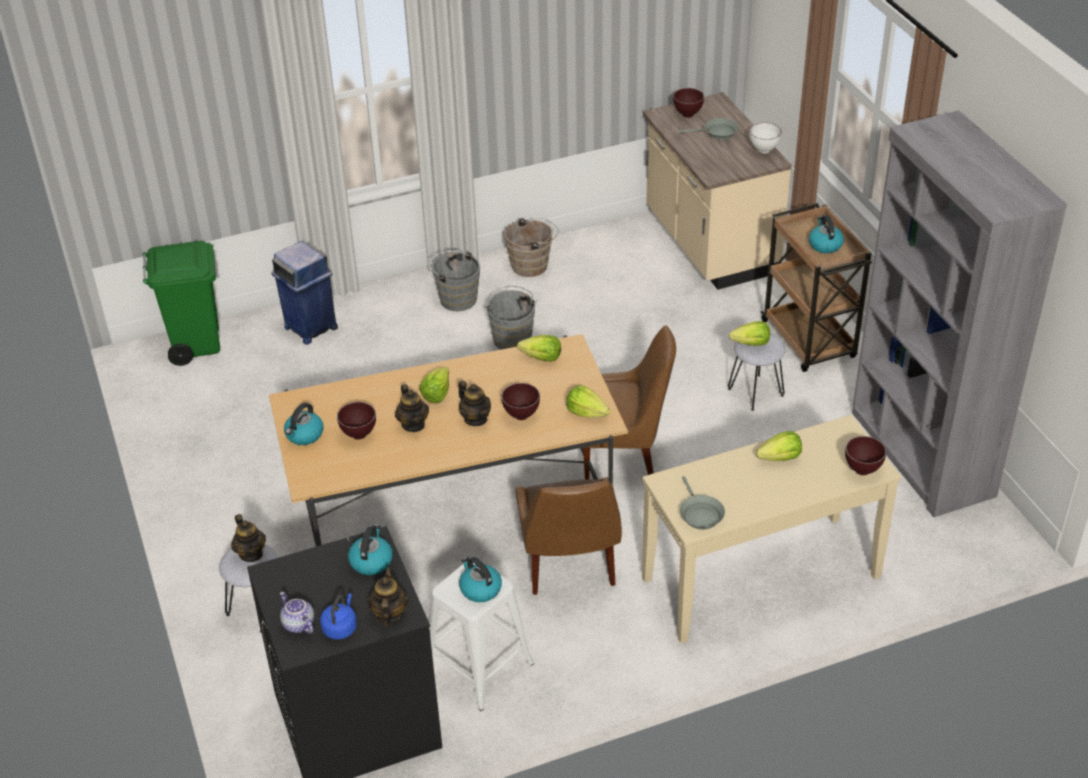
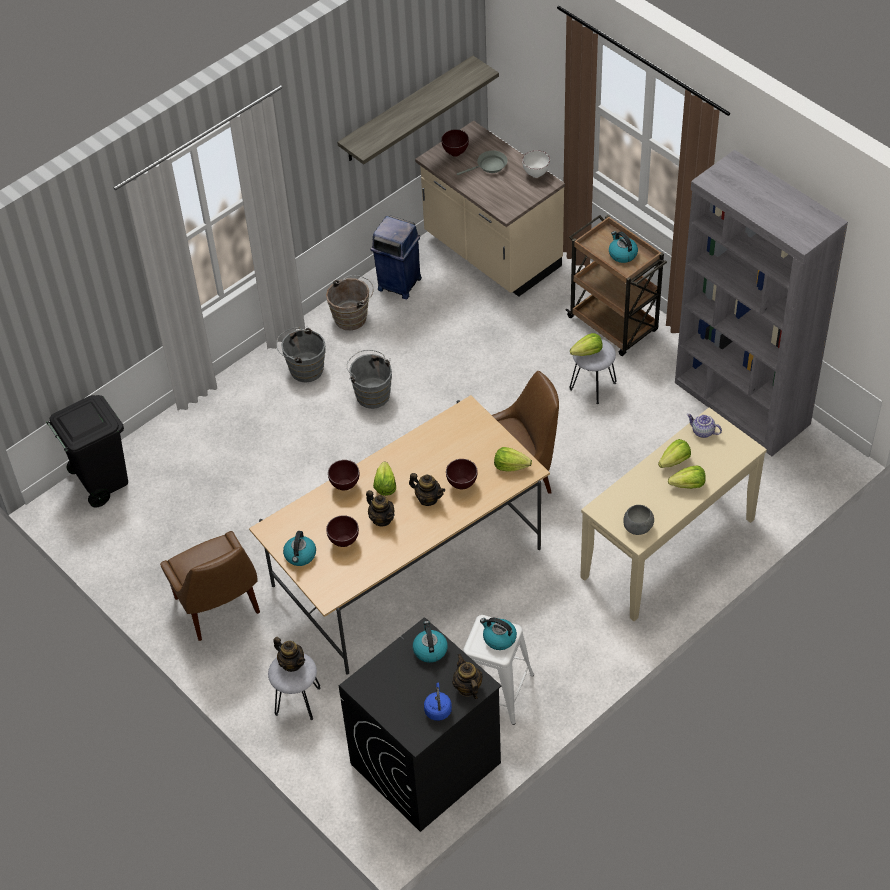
camera: 20 degrees left, 10 degrees up
green trash can [143,241,220,366] -> black trash can [46,395,128,507]
blue trash can [271,241,338,345] -> blue trash can moved to [371,216,422,299]
teapot [280,592,314,634] -> teapot moved to [687,414,722,438]
brown chair [515,477,622,595] -> brown chair moved to [160,531,260,641]
lettuce [517,335,561,362] -> lettuce moved to [668,466,706,489]
grey frying pan [680,476,725,530] -> grey bowl [623,505,654,535]
brown bowl [845,436,886,475] -> brown bowl moved to [328,460,359,490]
none -> shelf [337,56,499,165]

